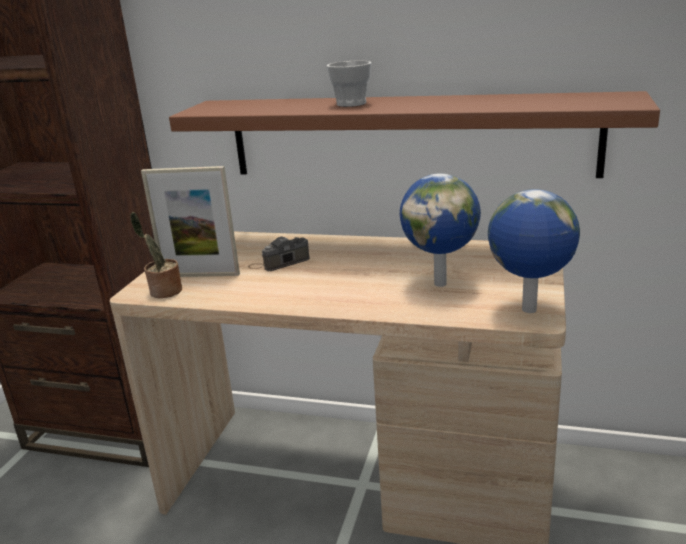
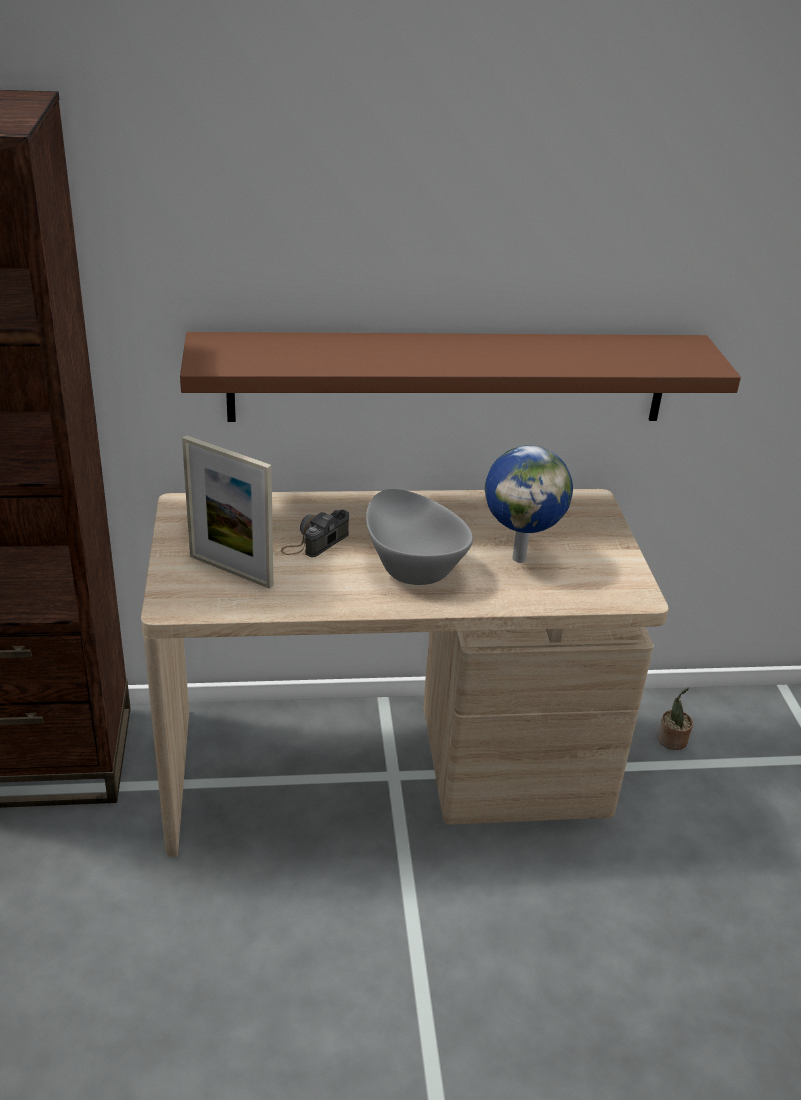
camera: 25 degrees left, 10 degrees up
potted plant [130,212,182,298] -> potted plant moved to [658,687,693,750]
picture frame [141,166,240,277] -> picture frame turned 45 degrees clockwise [182,435,273,589]
cup [327,60,371,107] -> none
globe [488,189,580,313] -> none
none -> grey bowl [366,489,473,585]

